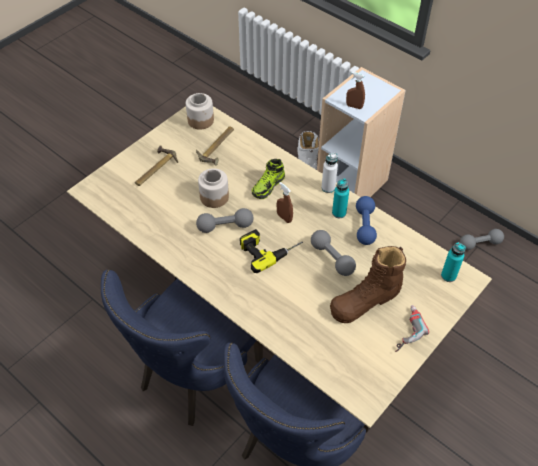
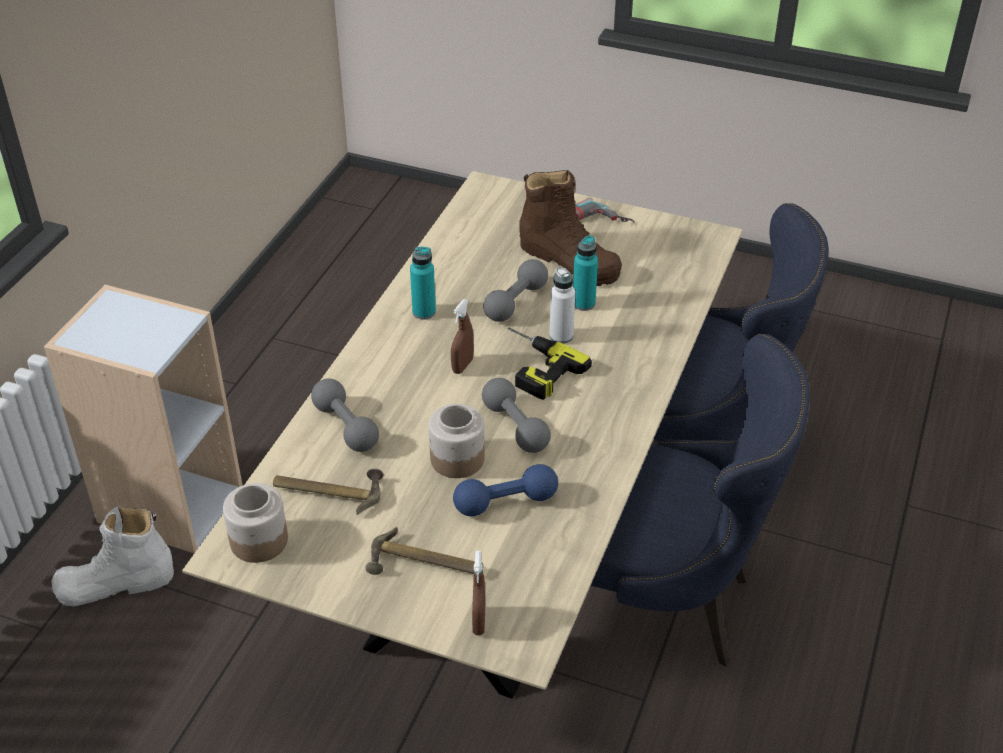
camera: 110 degrees left, 10 degrees down
shoe [252,159,285,199] -> none
white bottle [321,153,338,193] -> white bottle moved to [549,267,575,344]
brown spray bottle [346,72,365,109] -> brown spray bottle moved to [472,551,485,635]
blue dumbbell [356,196,377,245] -> blue dumbbell moved to [453,464,558,516]
turquoise bottle [441,242,466,282] -> turquoise bottle moved to [573,235,598,311]
grey dumbbell [460,229,504,250] -> grey dumbbell moved to [311,378,379,452]

